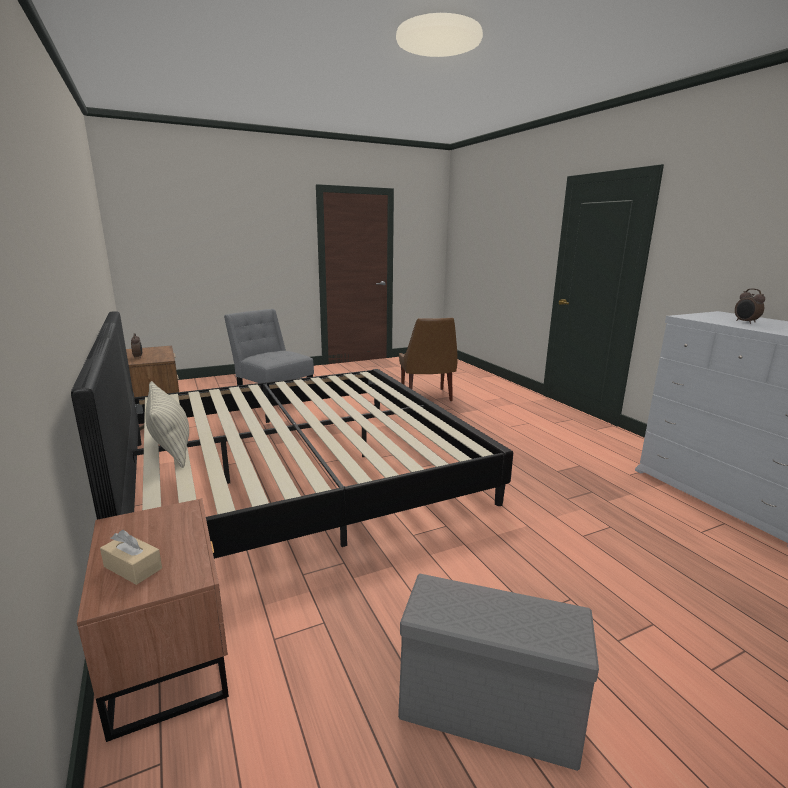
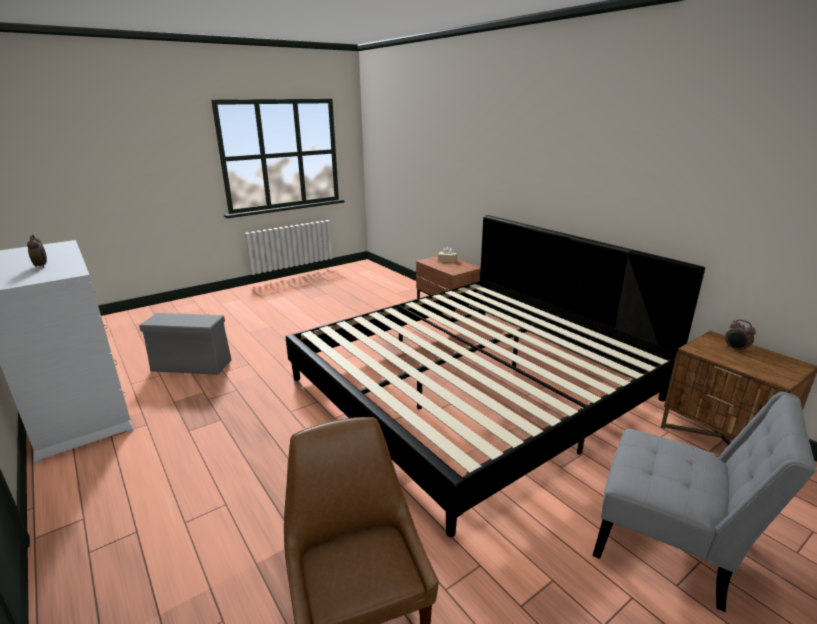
camera: 170 degrees right, 5 degrees up
pillow [145,381,189,468] -> none
grey storage box [398,574,599,771] -> grey storage box moved to [139,313,232,375]

